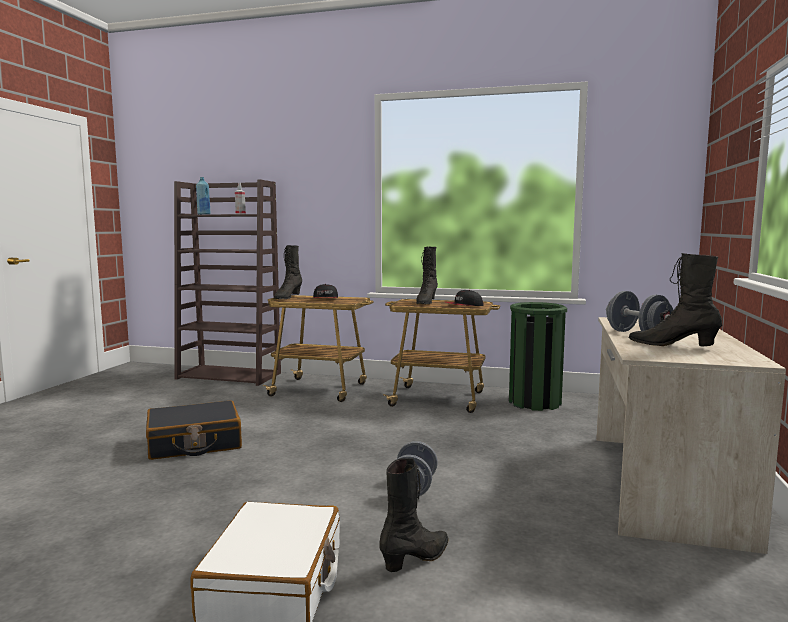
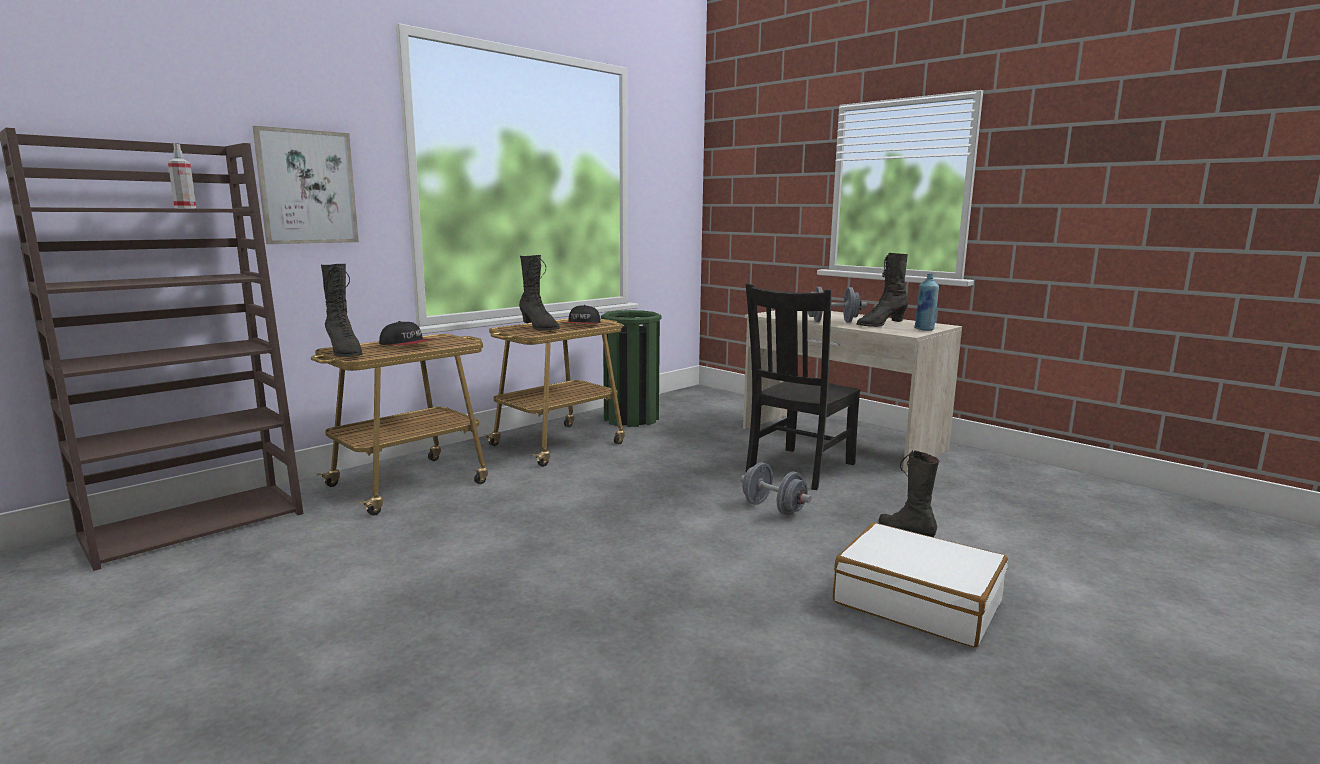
camera: 60 degrees left, 5 degrees up
black suitcase [146,400,242,460] -> none
blue bottle [196,177,210,214] -> blue bottle moved to [914,273,939,331]
none -> picture [253,126,359,244]
none -> black chair [745,283,861,490]

